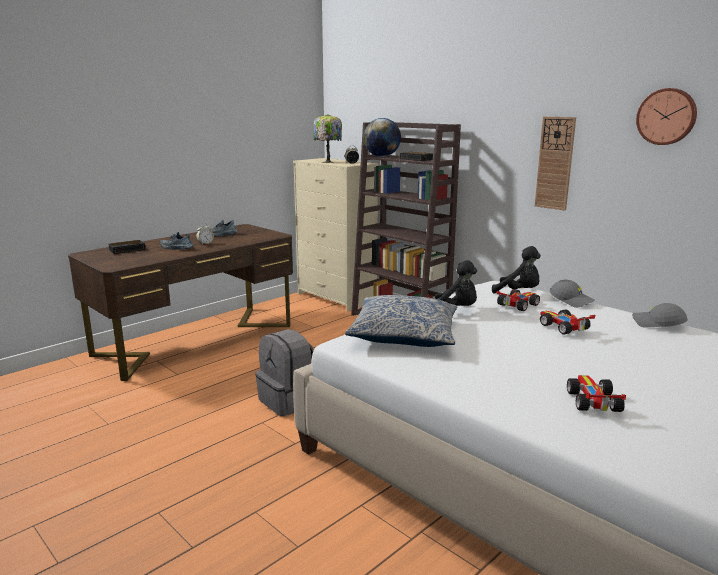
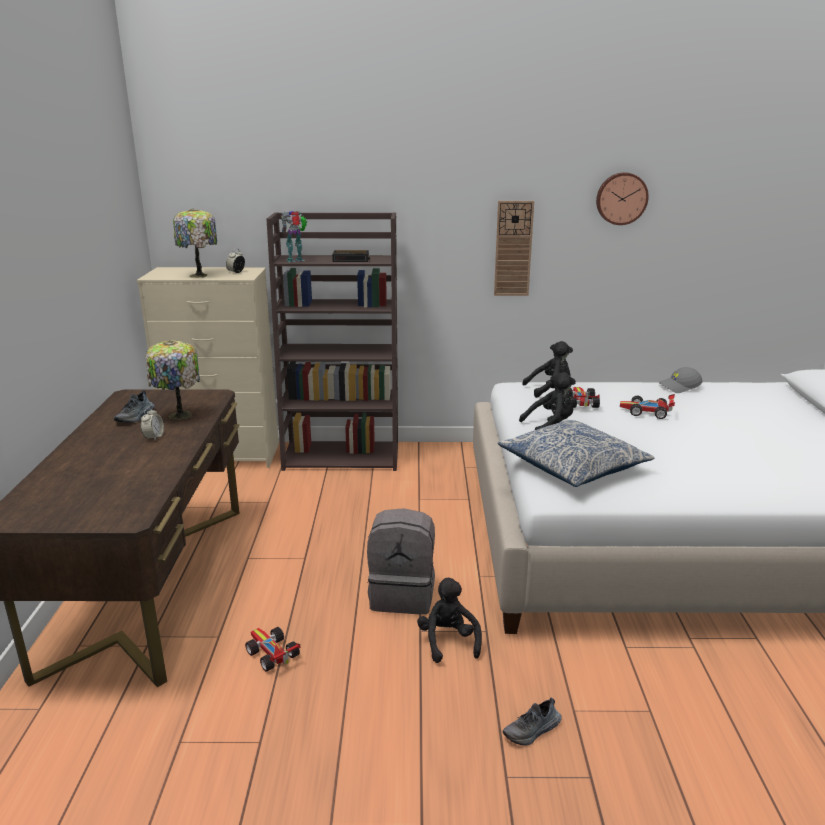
camera: 45 degrees left, 5 degrees up
alarm clock [108,240,146,254] -> none
shoe [160,232,194,250] -> shoe moved to [503,698,562,745]
globe [363,118,401,157] -> toy robot [281,211,307,262]
grey cap [550,280,595,308] -> none
toy car [567,375,626,412] -> toy car moved to [245,627,300,671]
none -> table lamp [146,340,200,420]
none -> black plush toy [417,578,482,663]

